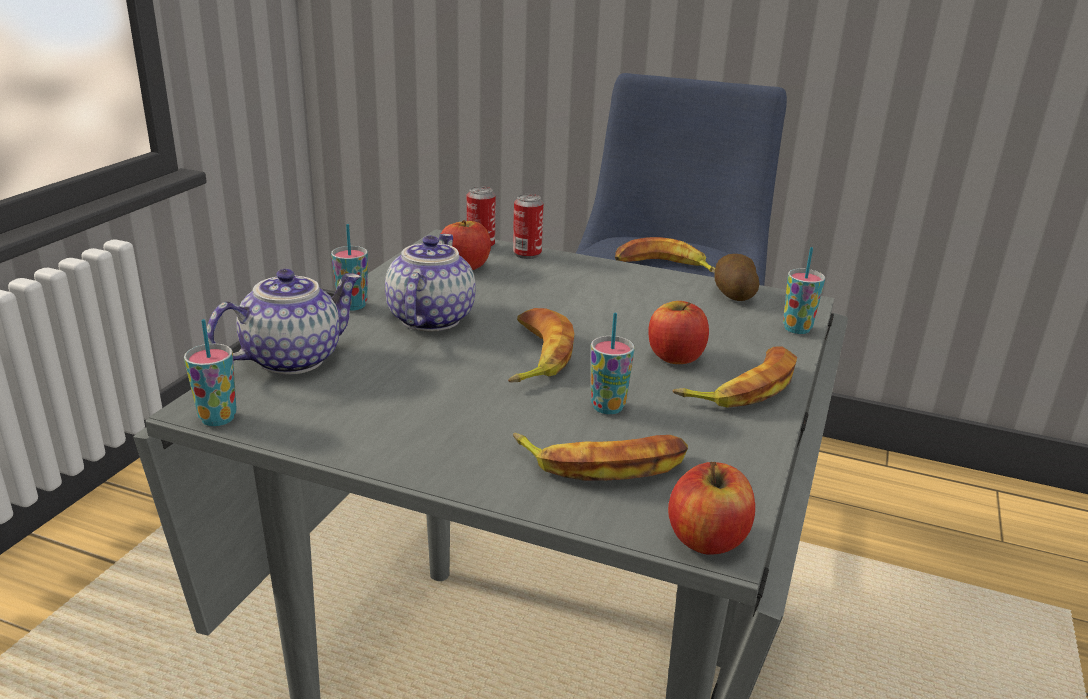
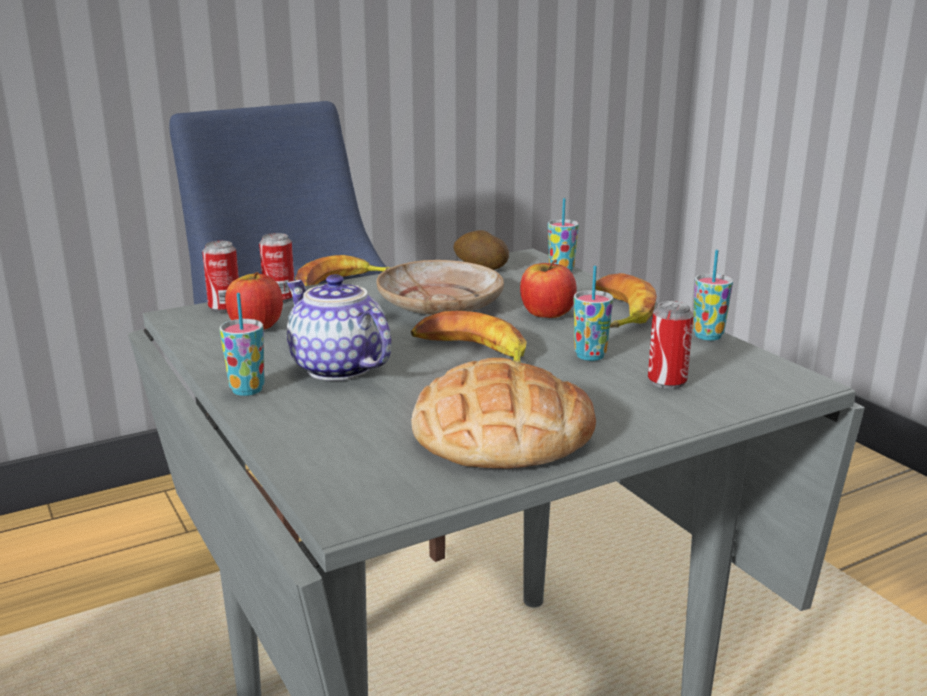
camera: 50 degrees left, 5 degrees down
cup [184,319,237,426] -> cup moved to [693,250,733,341]
teapot [207,269,361,375] -> none
banana [513,433,688,481] -> can [648,301,694,389]
apple [668,462,755,555] -> none
none -> beige plate [376,260,504,315]
none -> bread [411,358,596,469]

